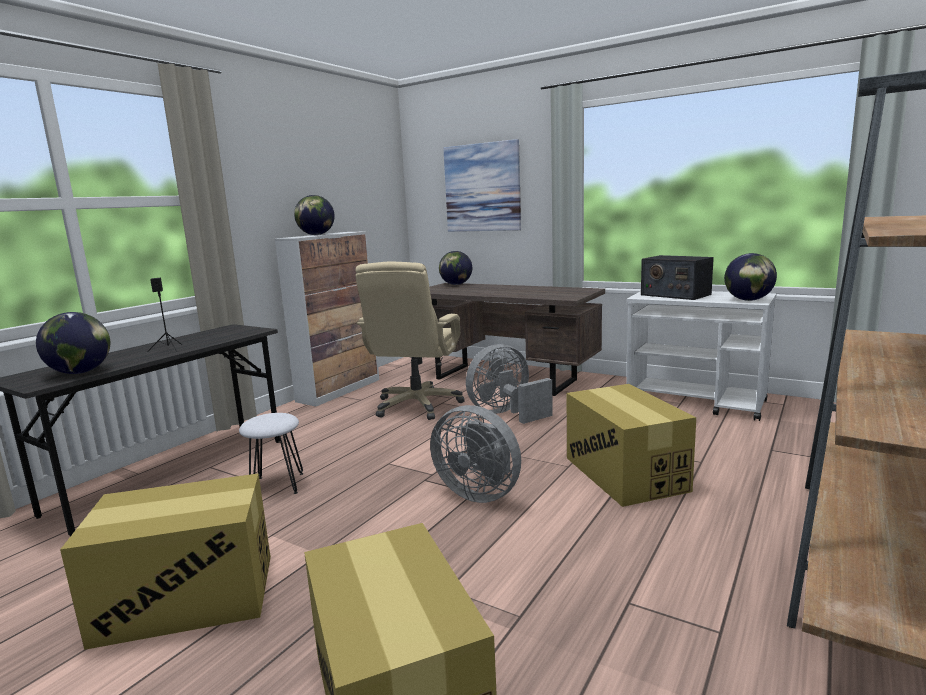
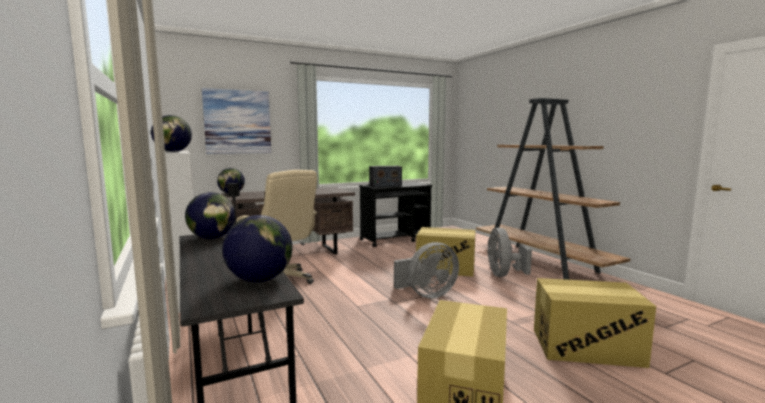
camera: 60 degrees left, 5 degrees down
white stool [239,413,303,494] -> none
grey fan [466,344,553,424] -> grey fan moved to [487,228,532,277]
white cart [626,291,776,421] -> black cart [359,182,432,247]
globe [724,253,777,301] -> globe moved to [185,192,235,239]

